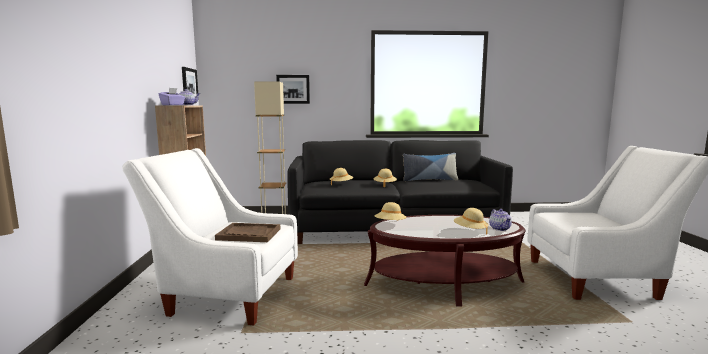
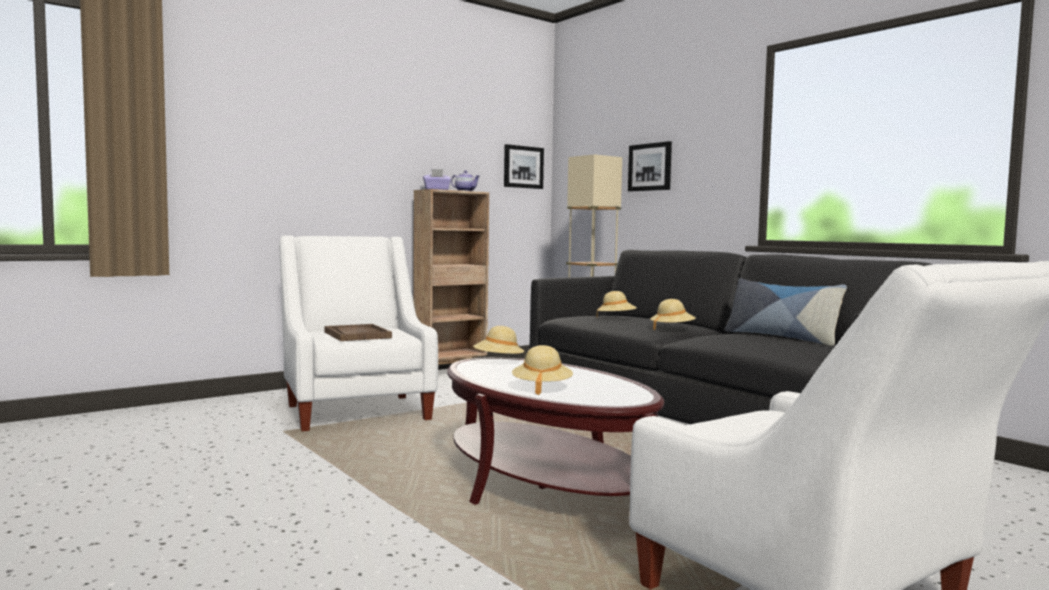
camera: 55 degrees right, 5 degrees down
teapot [489,209,512,231] -> none

